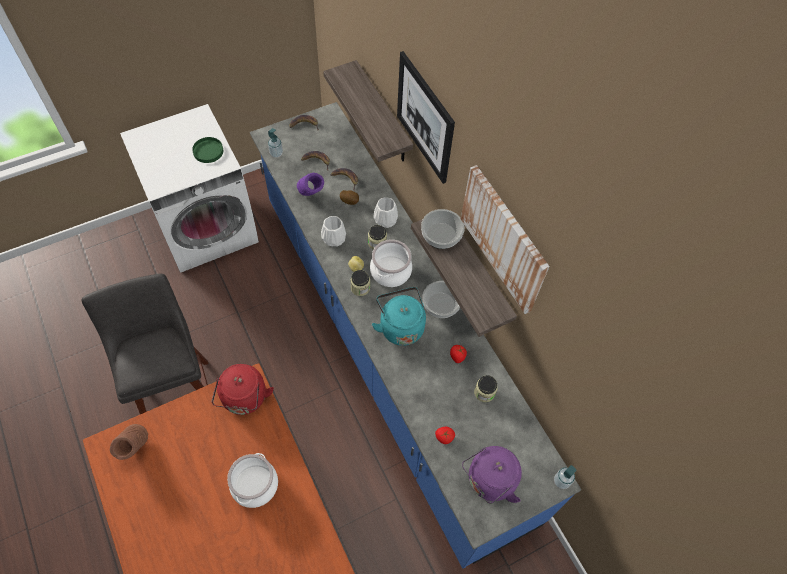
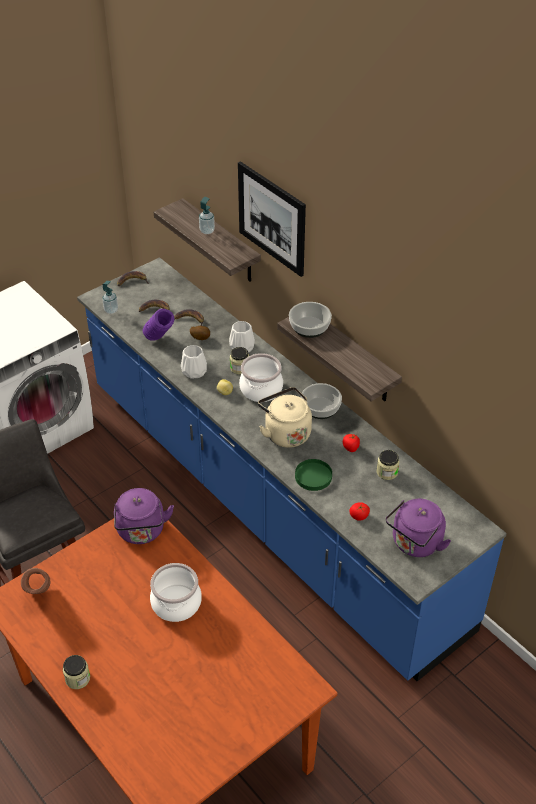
camera: 10 degrees left, 15 degrees down
green plate [192,137,223,163] -> green plate moved to [295,459,332,491]
red kettle [212,364,274,415] -> purple kettle [114,488,174,544]
jar [350,270,370,296] -> jar moved to [63,655,90,689]
turquoise kettle [372,287,426,346] -> beige kettle [258,387,312,448]
picture [461,165,550,314] -> none
soap dispenser [554,465,576,489] -> soap dispenser moved to [199,197,215,234]

